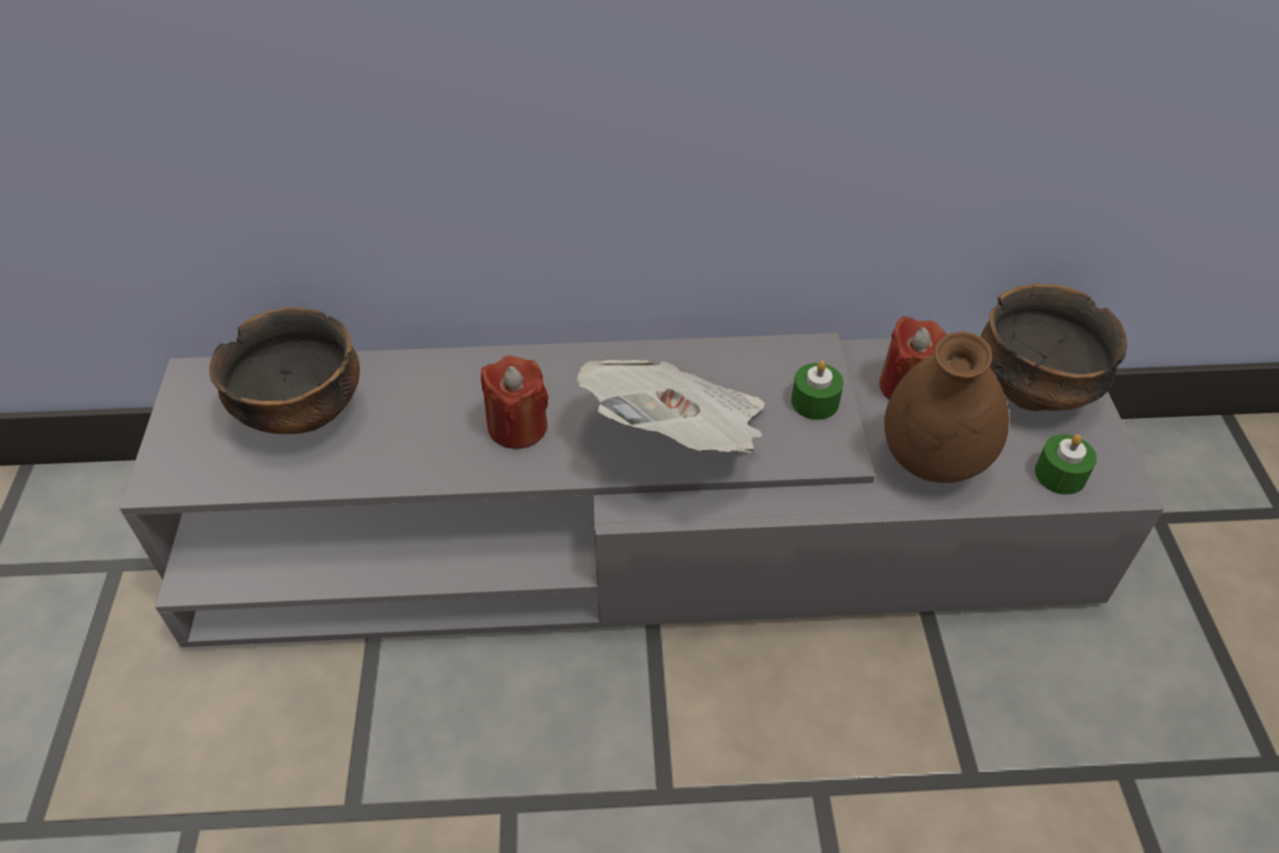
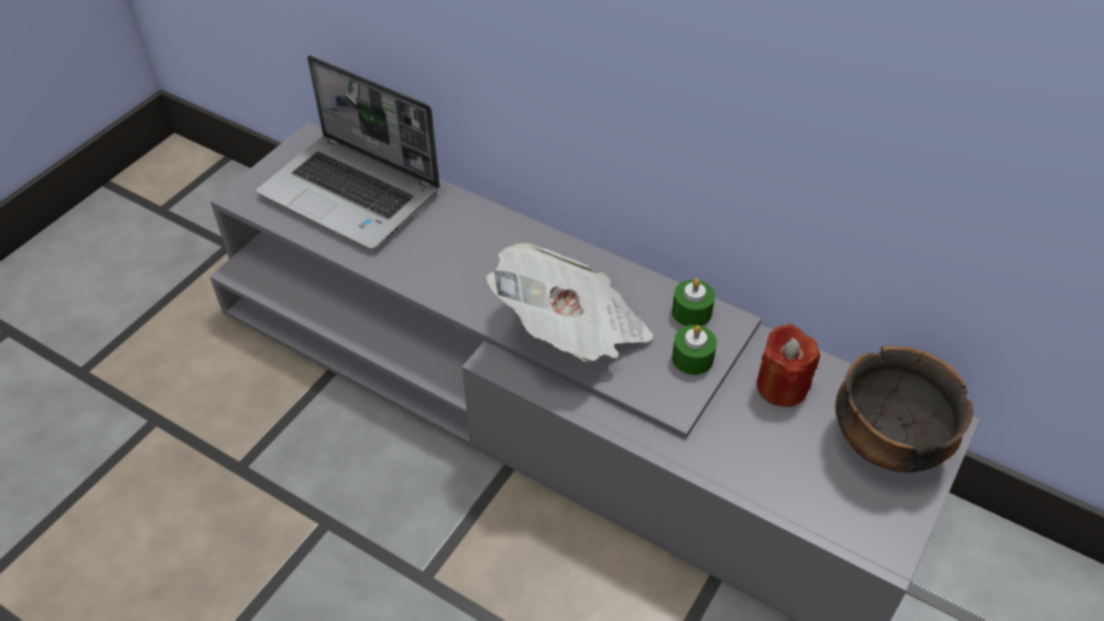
camera: 35 degrees right, 0 degrees up
bowl [209,308,360,434] -> laptop [256,55,440,250]
red candle [481,355,548,449] -> none
brown vase [884,331,1009,483] -> none
green candle [1035,434,1097,495] -> green candle moved to [672,278,715,326]

